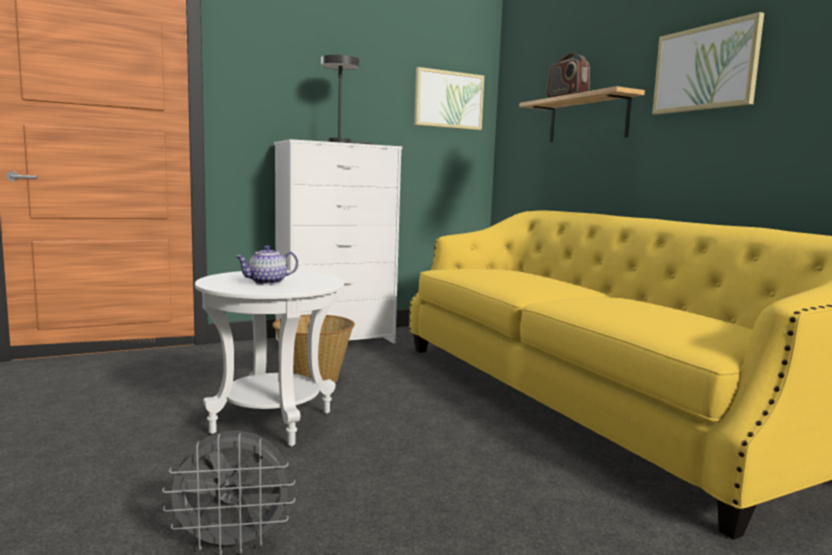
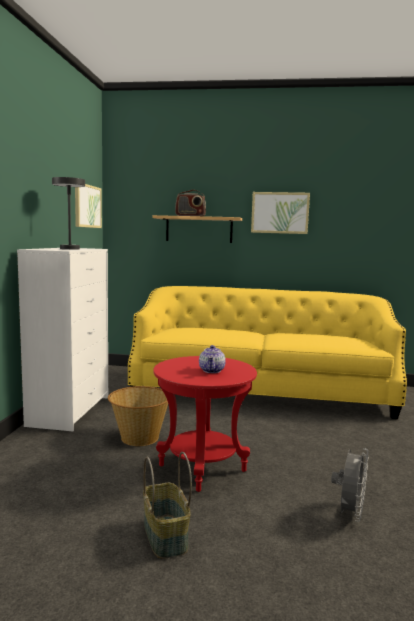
camera: 55 degrees left, 0 degrees up
white side table [195,270,345,446] -> red side table [153,356,257,492]
none -> basket [143,452,192,559]

